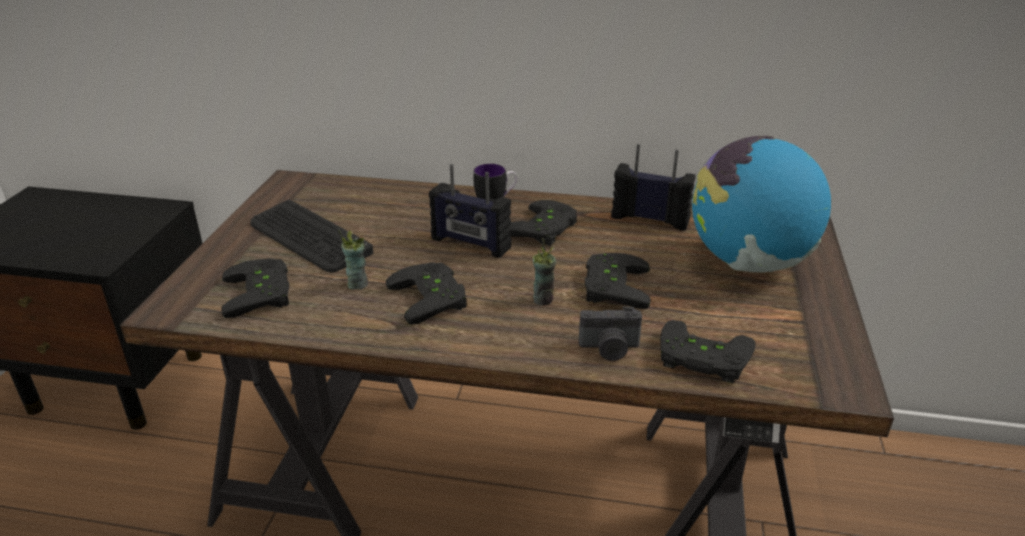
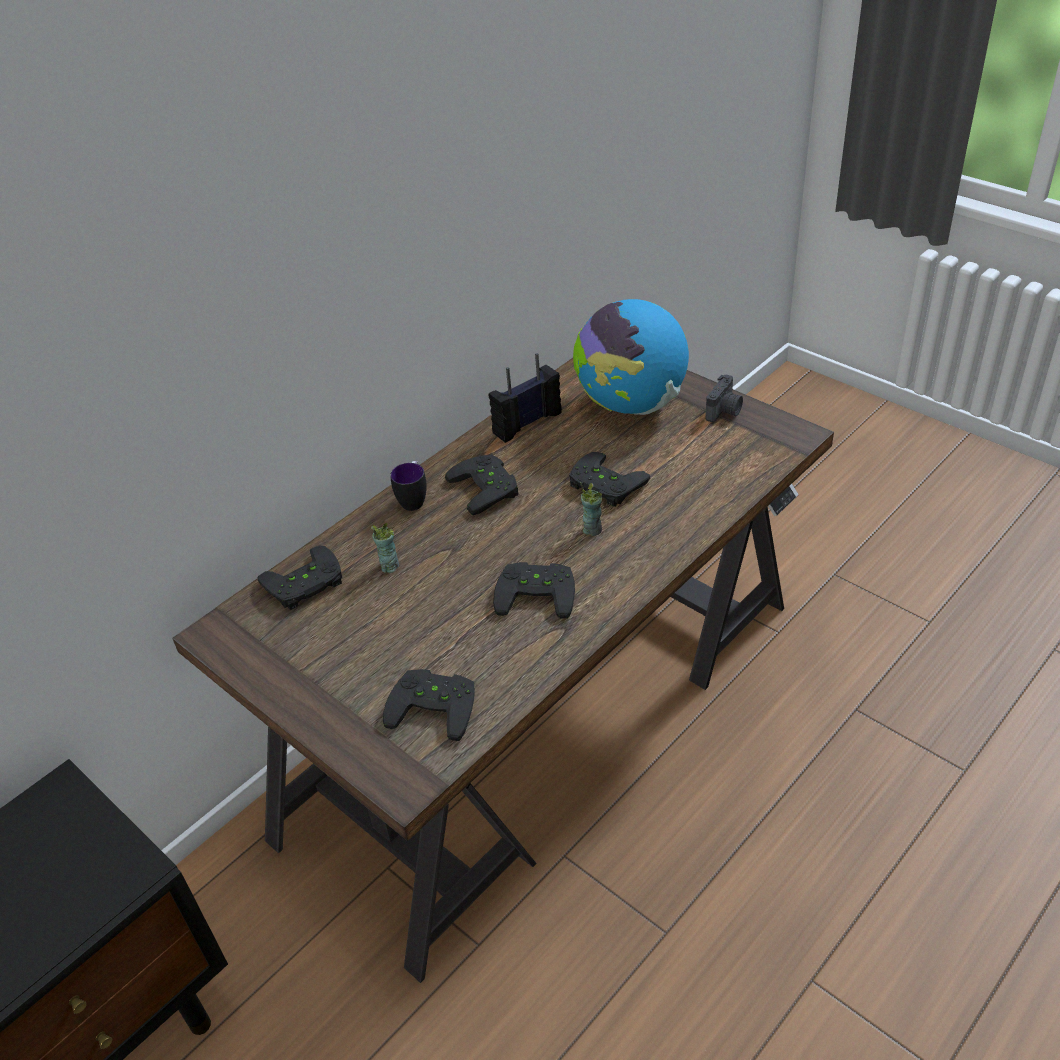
camera: 55 degrees left, 10 degrees up
keyboard [250,200,373,272] -> none
cup [338,230,368,290] -> cup moved to [371,523,399,573]
radio [429,164,511,258] -> none
camera [579,306,642,361] -> camera moved to [705,375,743,422]
black game controller [660,320,756,383] -> black game controller moved to [258,545,342,610]

